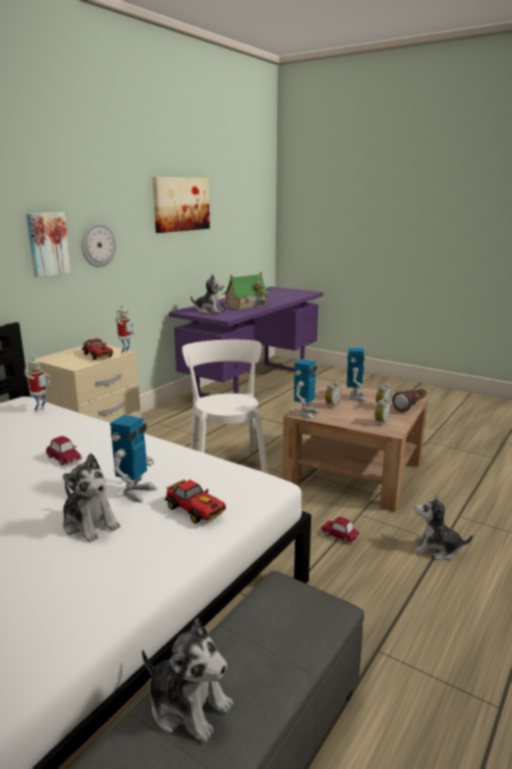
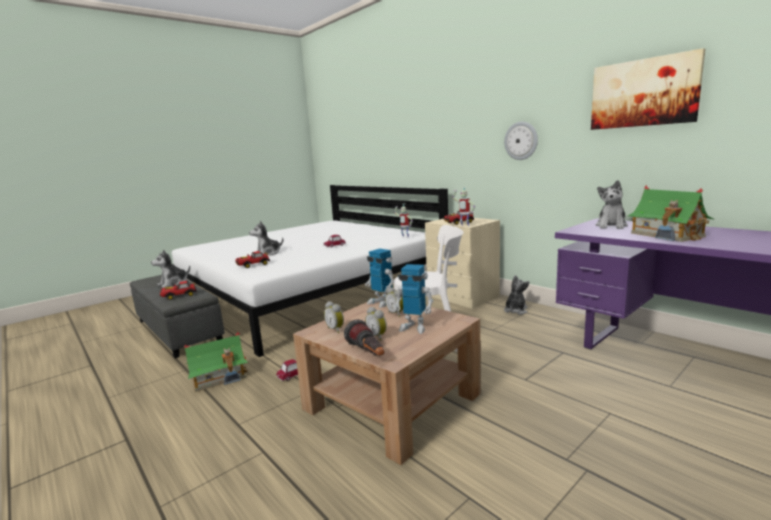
camera: 105 degrees right, 5 degrees down
picture [26,212,71,277] -> none
toy robot [110,415,157,503] -> none
plush toy [415,494,473,560] -> plush toy moved to [504,275,530,315]
none -> toy car [160,281,197,300]
none -> toy house [184,332,248,392]

